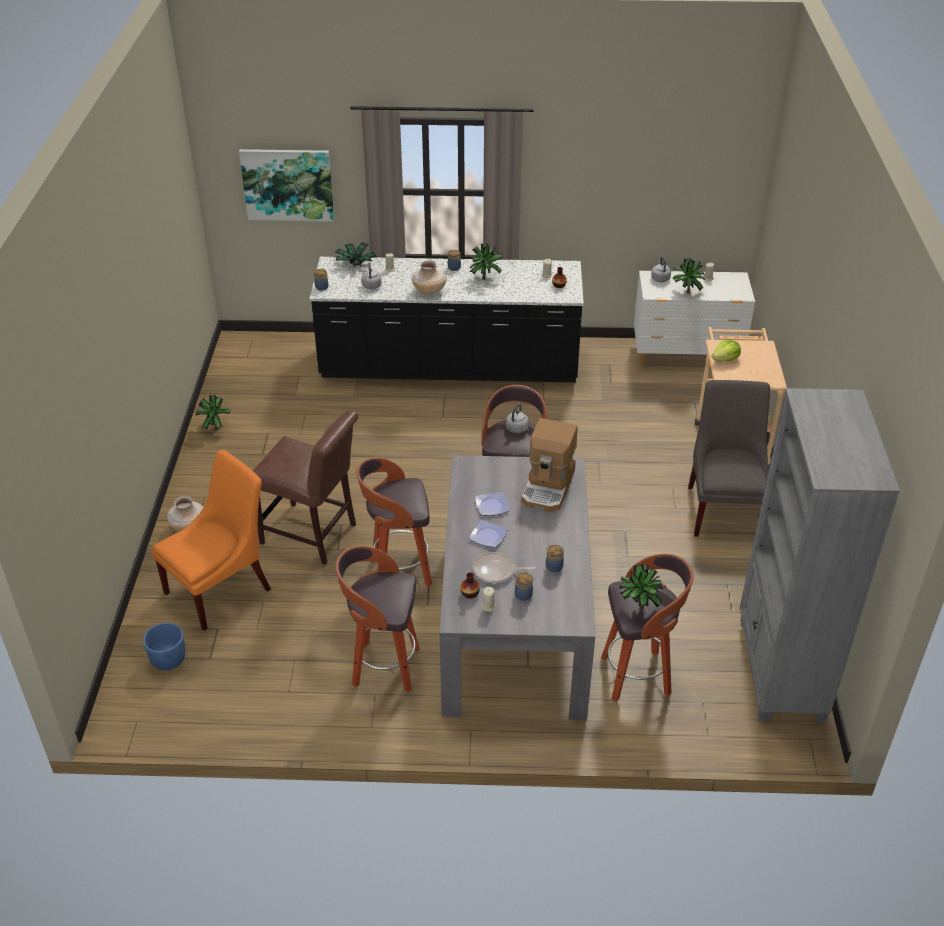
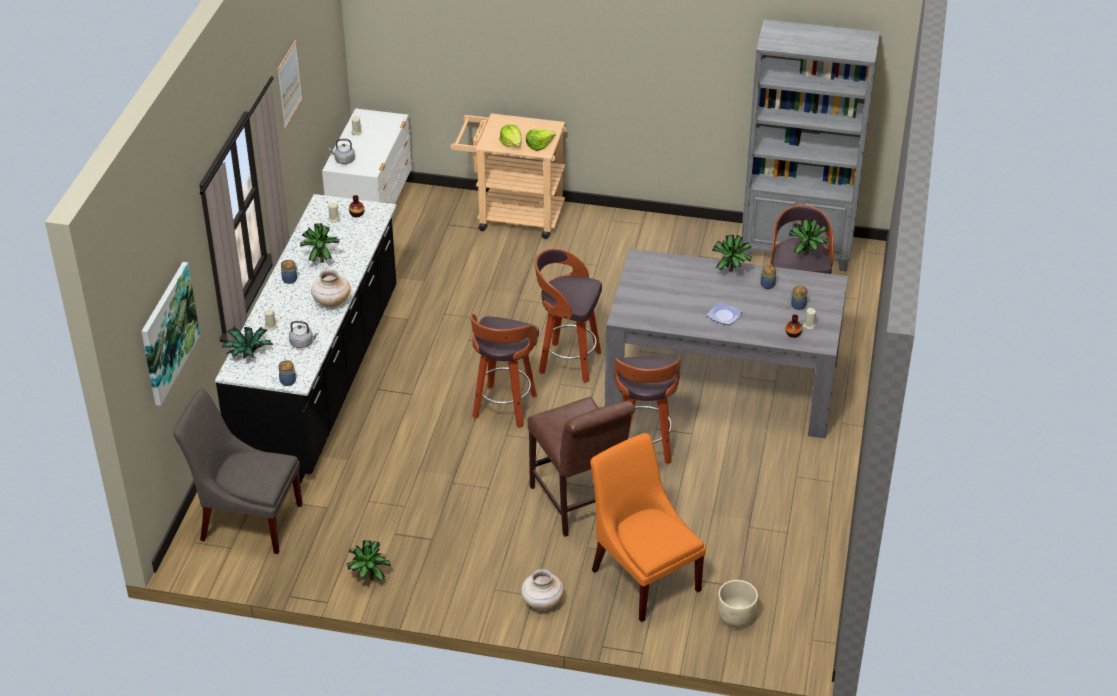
camera: 80 degrees left, 0 degrees up
blue planter [143,623,186,670] -> beige planter [718,580,758,628]
brown chair [253,410,358,565] -> brown chair turned 120 degrees clockwise [527,397,635,537]
stool [335,546,420,692] -> stool moved to [470,314,539,428]
frying pan [473,552,536,583] -> none
plate [475,492,510,516] -> none
grey kettle [506,404,529,433] -> none
coffee machine [521,418,578,512] -> none
potted plant [673,258,705,294] -> potted plant moved to [712,235,752,272]
grey chair [688,380,770,537] -> grey chair moved to [173,389,303,554]
none -> picture [277,40,302,129]
none -> lettuce [526,129,555,151]

